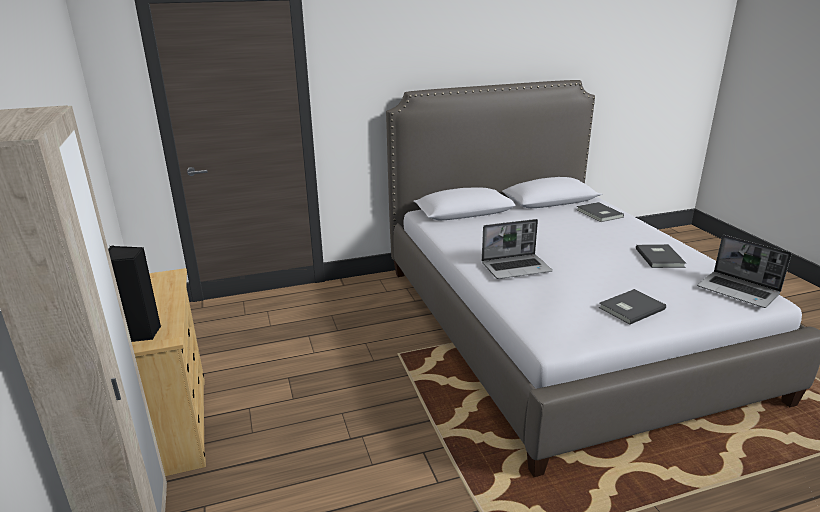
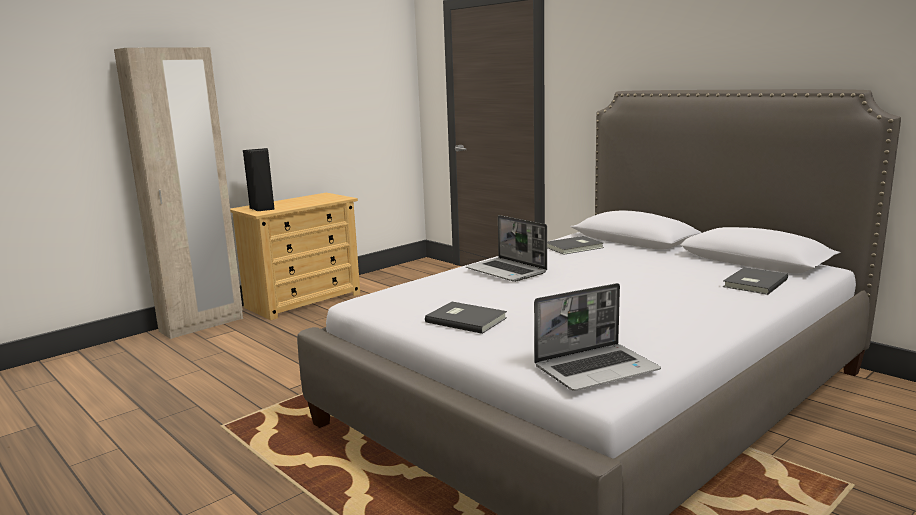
camera: 65 degrees right, 10 degrees down
grey book [636,244,686,268] -> grey book moved to [547,236,604,255]
laptop [697,235,792,308] -> laptop turned 135 degrees counterclockwise [534,283,661,391]

